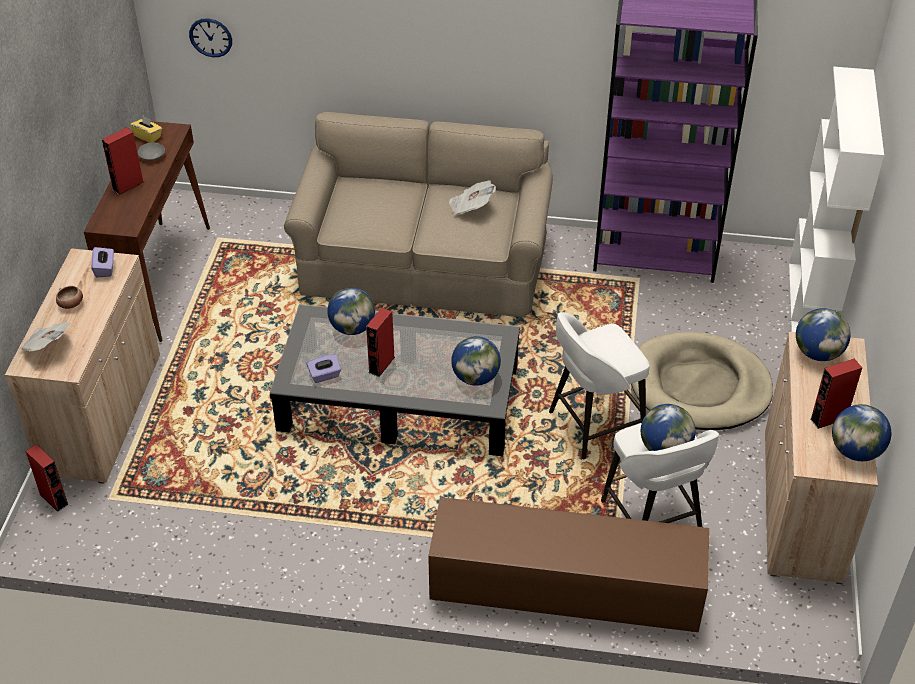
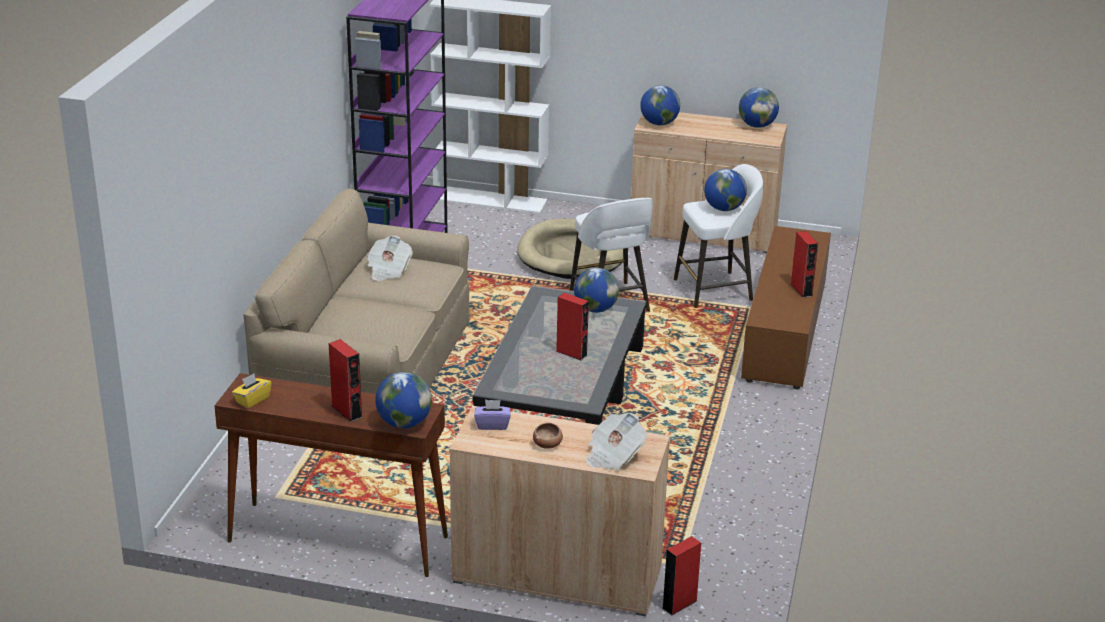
camera: 85 degrees left, 15 degrees down
grey bowl [138,142,165,161] -> none
wall clock [189,18,232,57] -> none
purple tissue box [306,354,341,383] -> none
globe [327,288,375,335] -> globe moved to [375,372,432,428]
red speaker [810,359,862,429] -> red speaker moved to [791,231,818,298]

